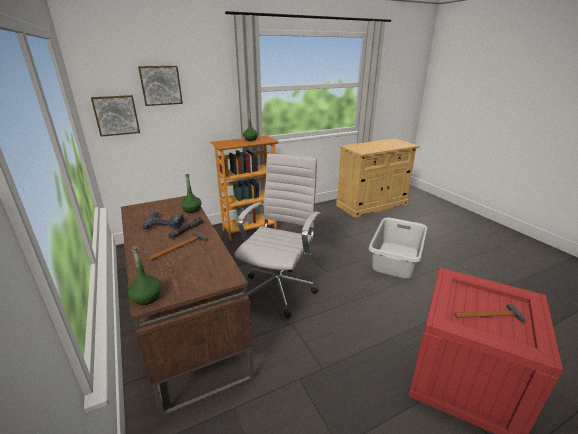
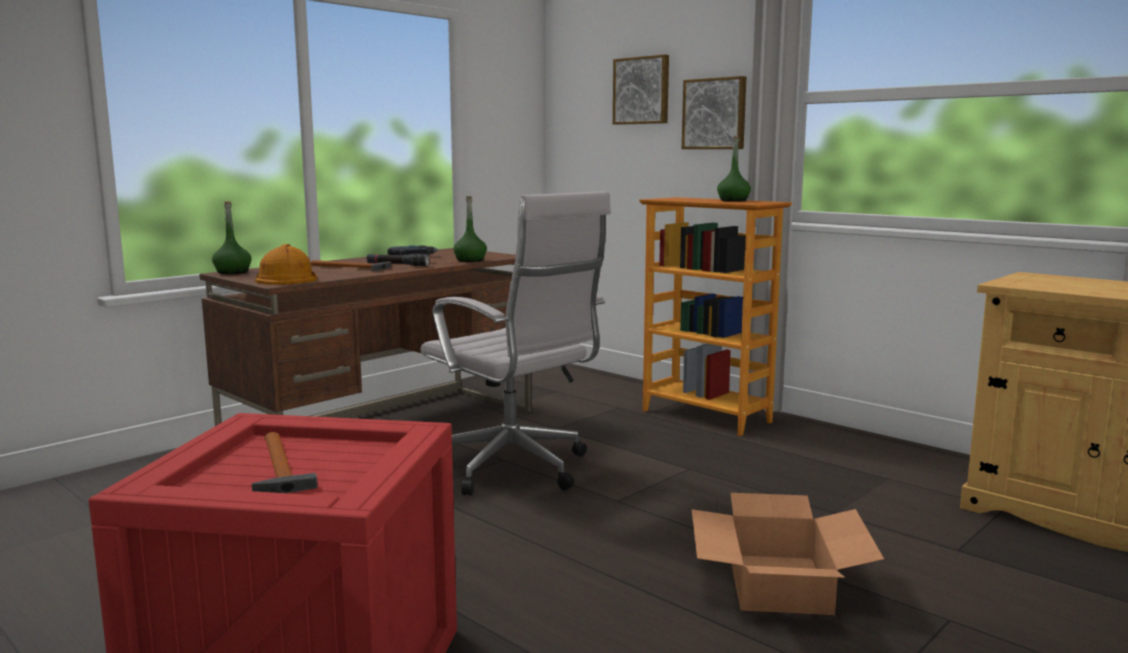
camera: 70 degrees right, 15 degrees down
picture [91,95,140,137] -> picture moved to [682,76,746,149]
white office chair [235,154,320,318] -> white office chair turned 45 degrees clockwise [421,191,611,496]
grey laundry basket [369,217,427,279] -> cardboard box [692,493,884,615]
none -> orange hard hat [255,244,317,285]

